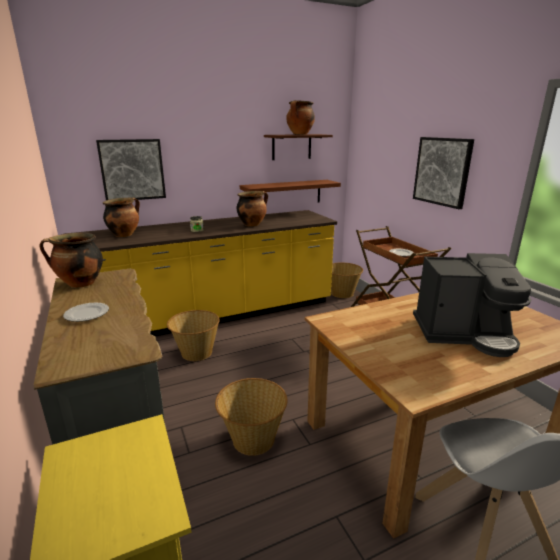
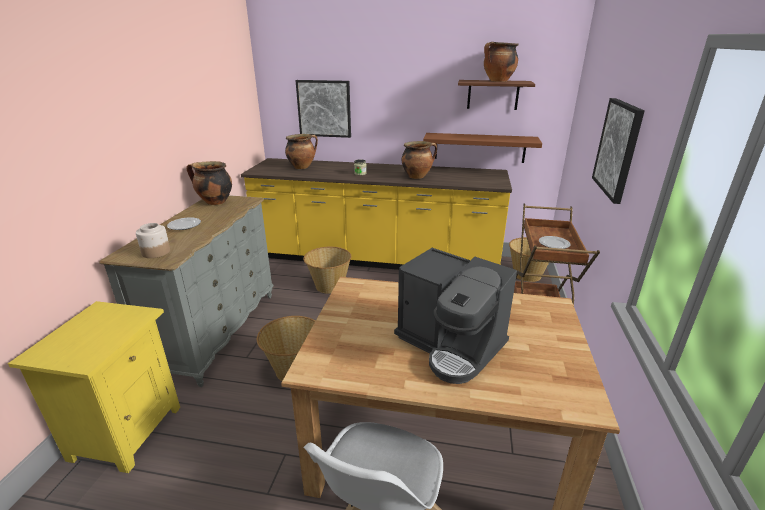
camera: 35 degrees right, 5 degrees up
none -> jar [136,223,170,258]

